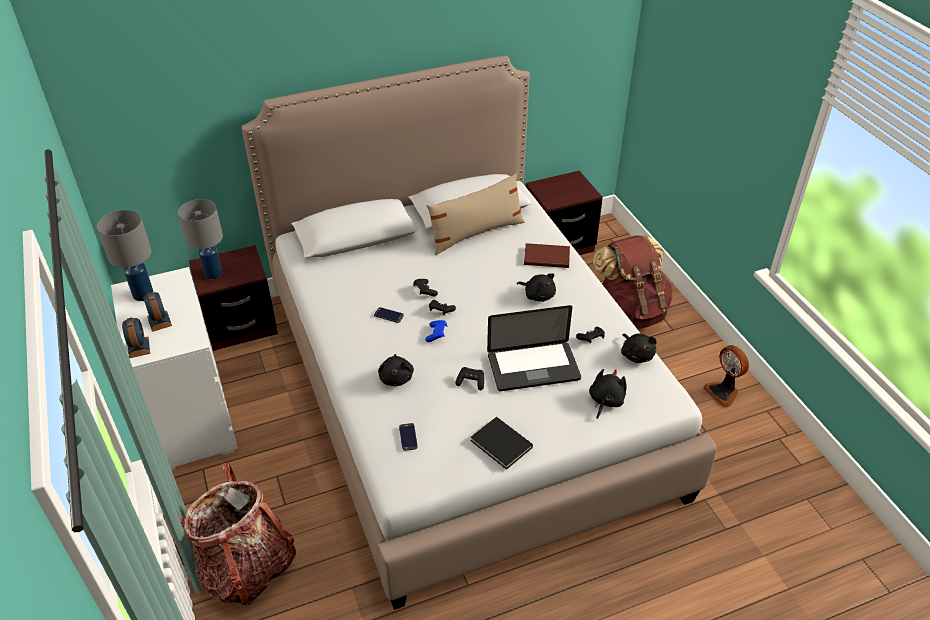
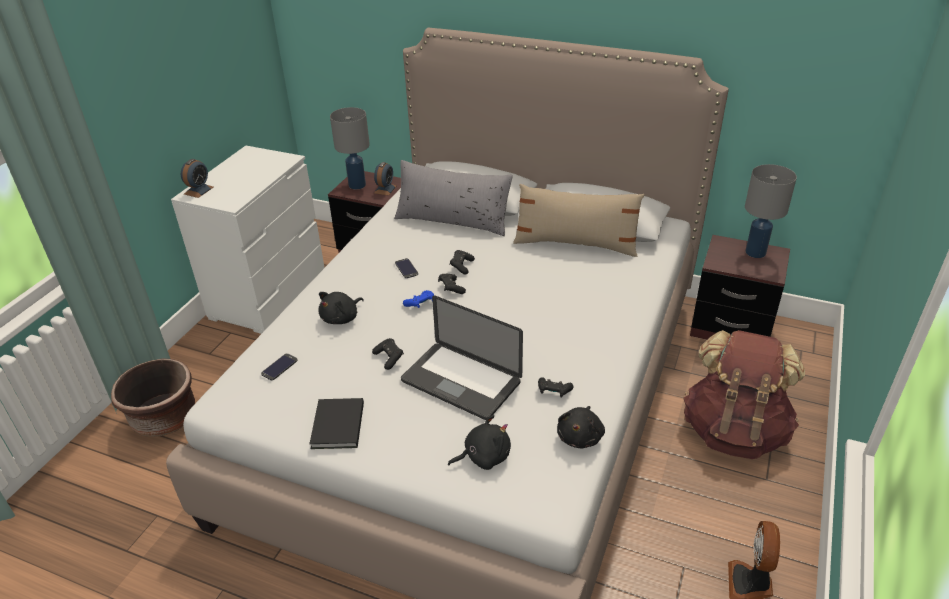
camera: 45 degrees right, 5 degrees down
grey table lamp [97,210,154,301] -> grey table lamp moved to [745,164,797,258]
alarm clock [143,292,172,332] -> alarm clock moved to [374,162,397,196]
backpack [163,463,296,605] -> brown planter [111,358,195,437]
black plush toy [517,273,556,302] -> none
brown book [524,243,570,268] -> none
none -> grey pillow [394,160,513,236]

